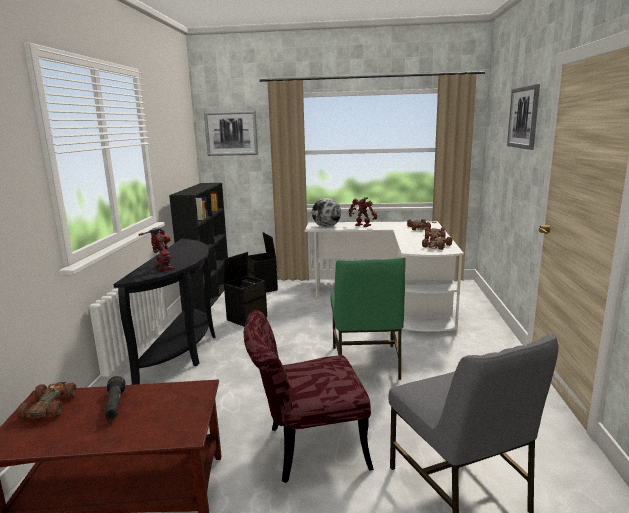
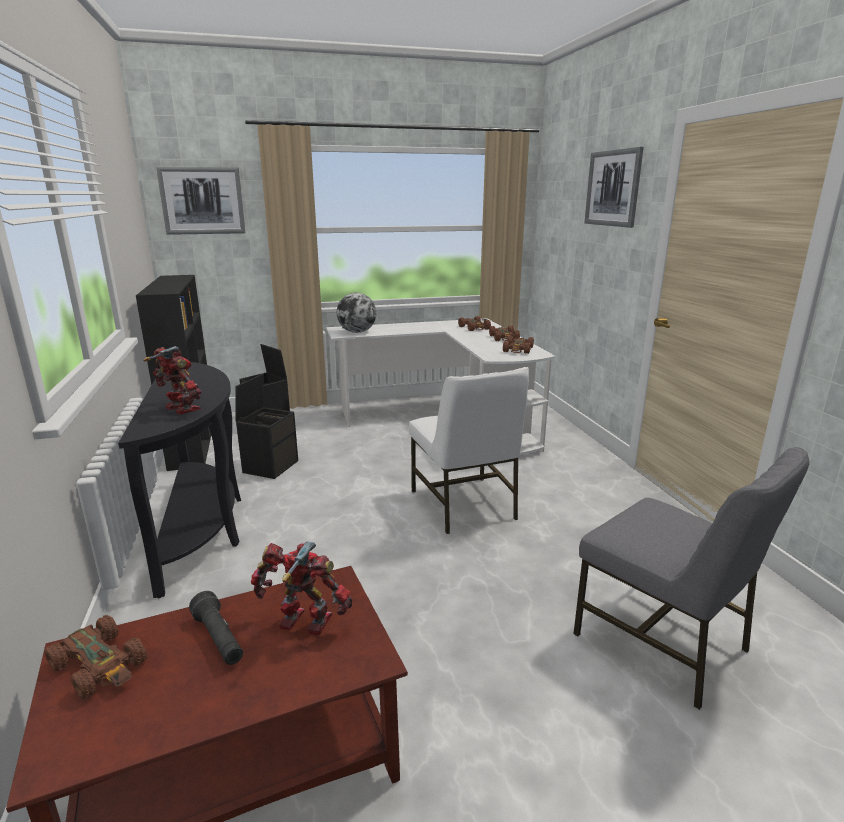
camera: 20 degrees left, 5 degrees up
brown toy car [17,382,77,420] -> brown toy car turned 150 degrees clockwise [44,615,147,699]
red chair [244,310,374,483] -> none
green chair [331,257,406,380] -> white chair [409,367,529,534]
toy robot [348,197,377,227] -> toy robot moved to [251,542,353,635]

